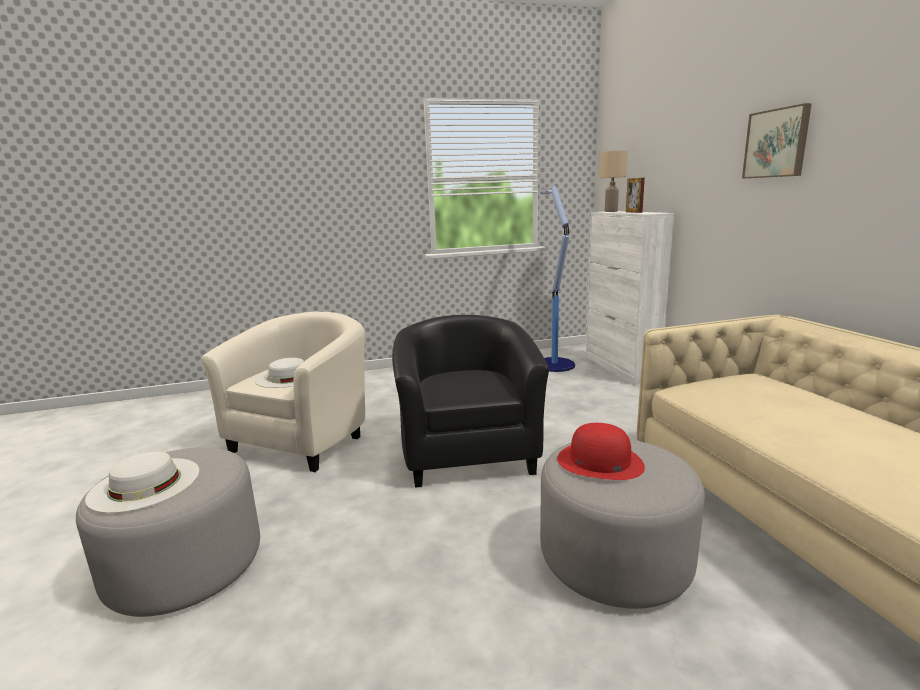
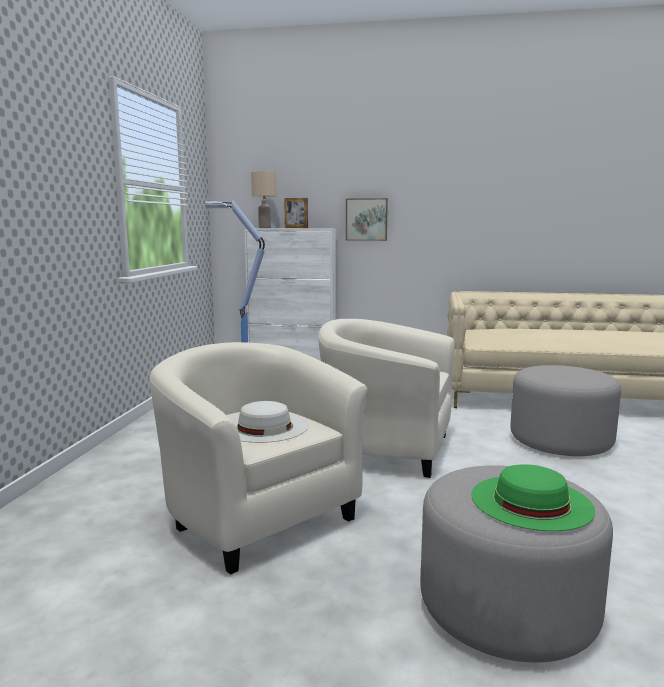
camera: 65 degrees left, 5 degrees down
white hat [85,451,199,513] -> green hat [471,464,595,531]
black armchair [392,315,549,488] -> beige armchair [318,319,455,478]
red hat [557,423,645,480] -> none
picture [742,103,812,179] -> picture moved to [346,198,388,241]

